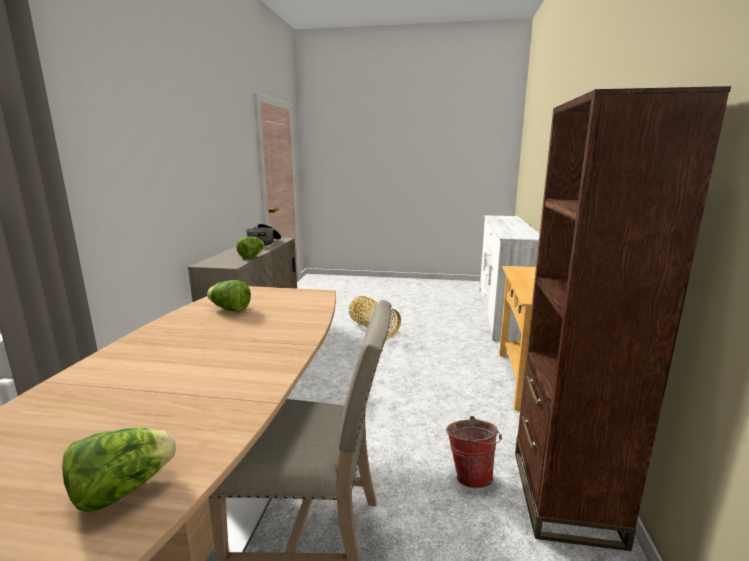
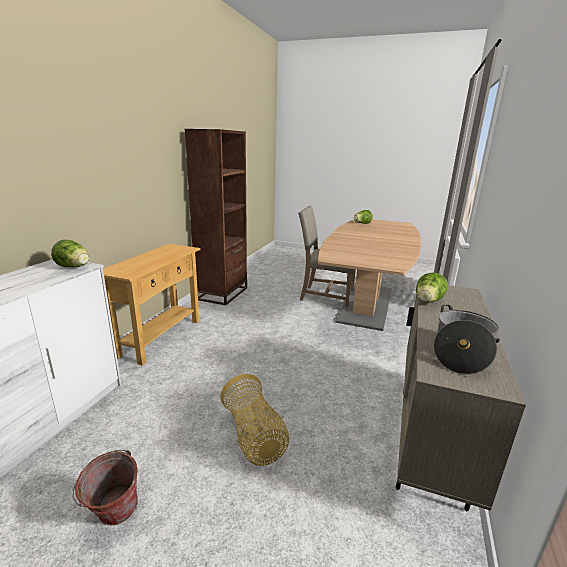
camera: 170 degrees left, 5 degrees up
lettuce [207,280,251,312] -> lettuce moved to [51,239,89,268]
bucket [446,416,502,488] -> bucket moved to [73,450,138,526]

